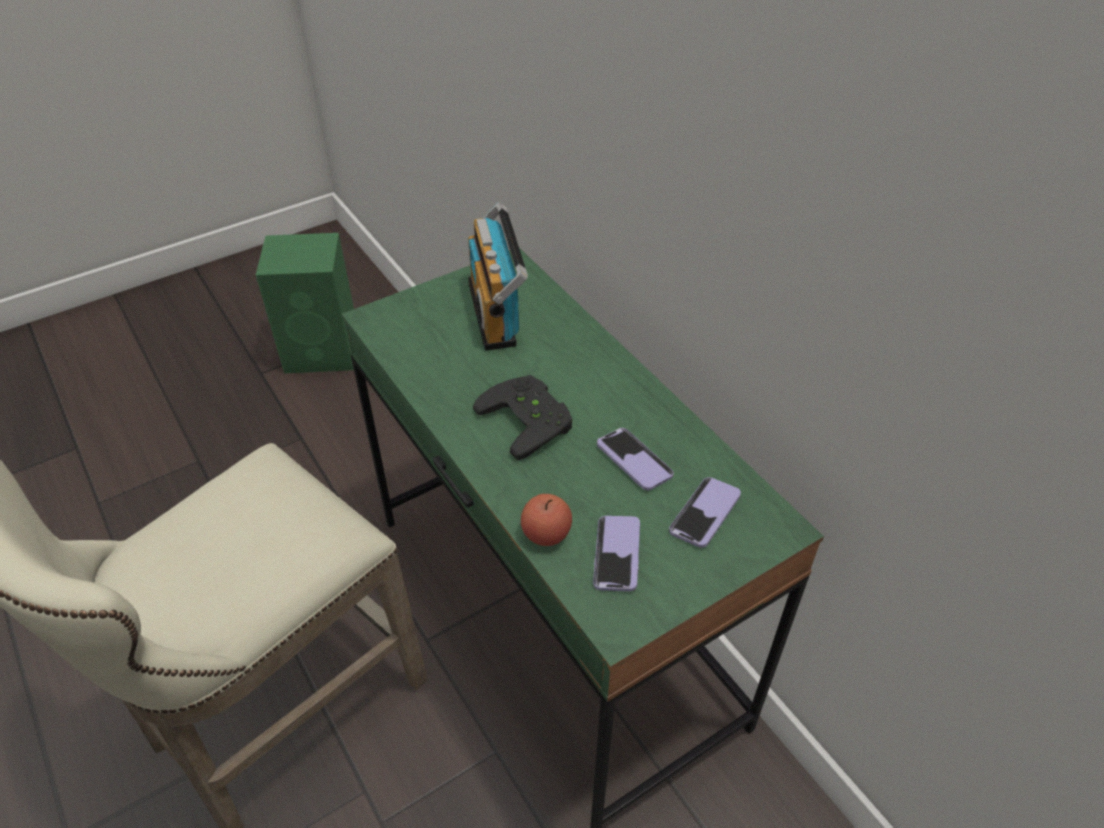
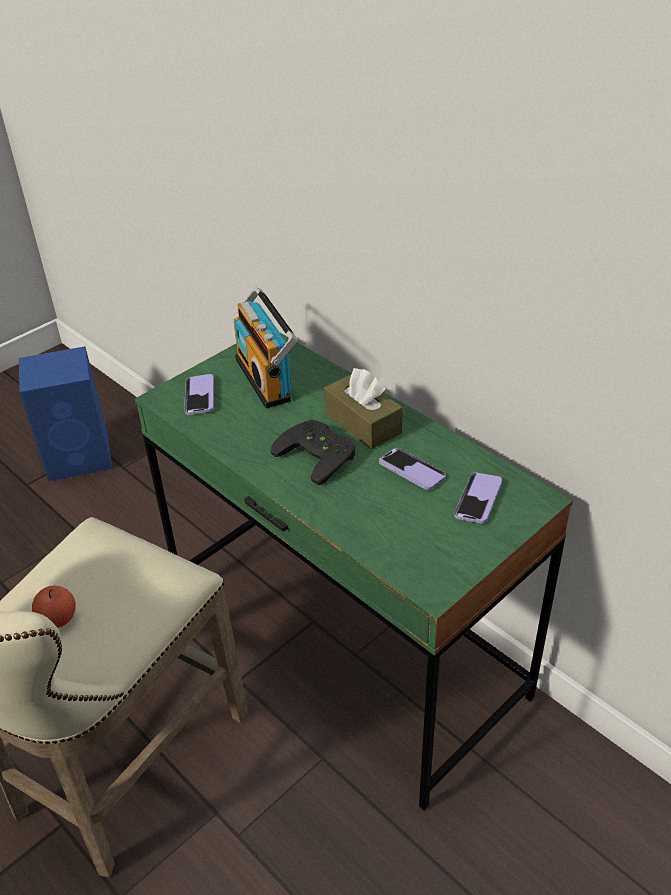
camera: 10 degrees left, 5 degrees down
green speaker [256,233,354,373] -> blue speaker [19,346,112,482]
apple [521,494,572,546] -> apple moved to [32,586,76,628]
phone [593,516,640,591] -> phone moved to [184,374,214,415]
none -> brown tissue box [324,368,403,450]

